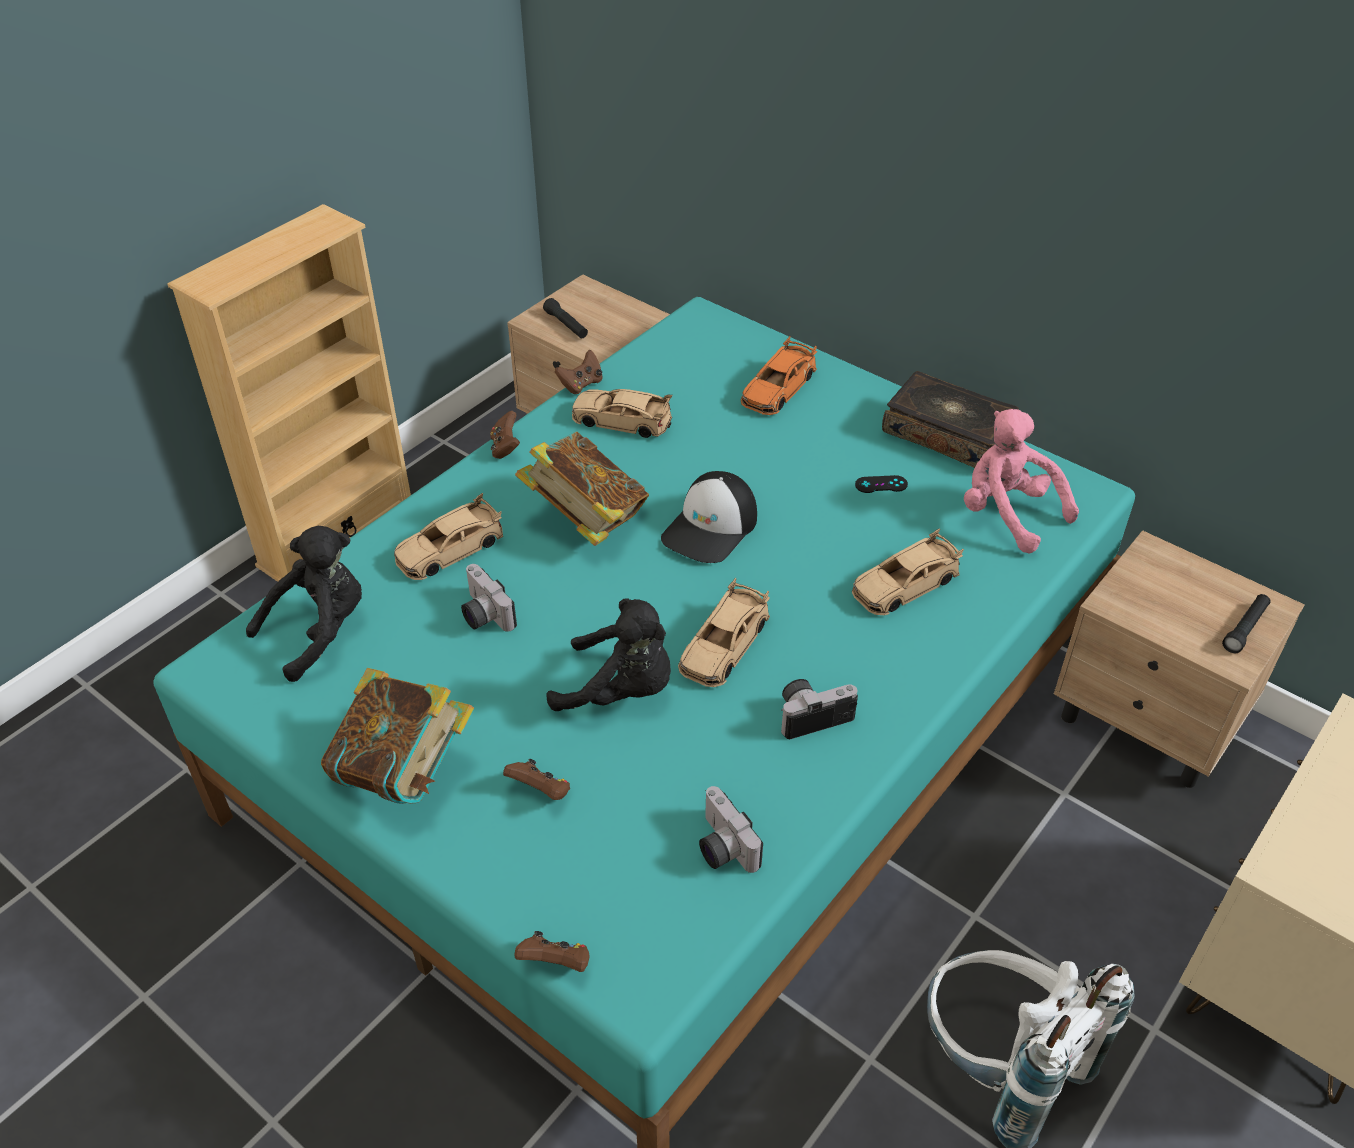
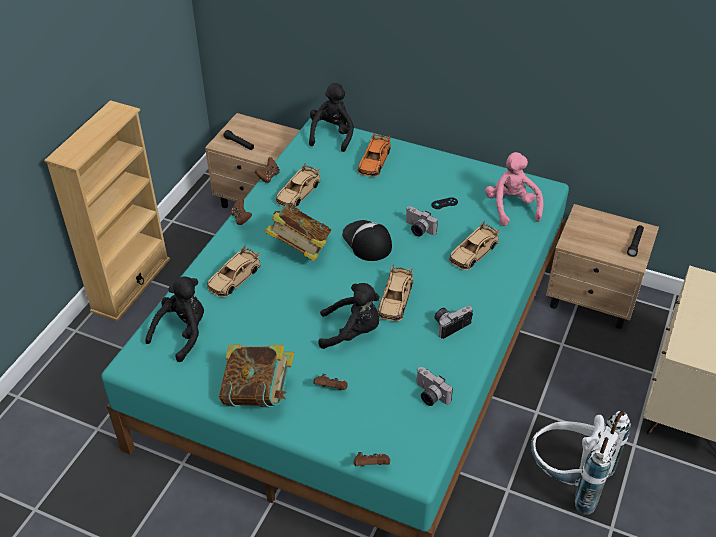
camera: 15 degrees left, 0 degrees up
camera [461,564,517,632] -> camera moved to [406,206,438,237]
beige toy car [572,389,672,438] -> beige toy car turned 60 degrees counterclockwise [276,163,321,207]
cap [661,471,757,563] -> cap turned 135 degrees clockwise [342,220,392,261]
book [882,371,1019,468] -> none
pink plush toy [964,409,1079,554] -> pink plush toy turned 45 degrees clockwise [485,152,543,226]
none -> black plush toy [309,83,354,152]

